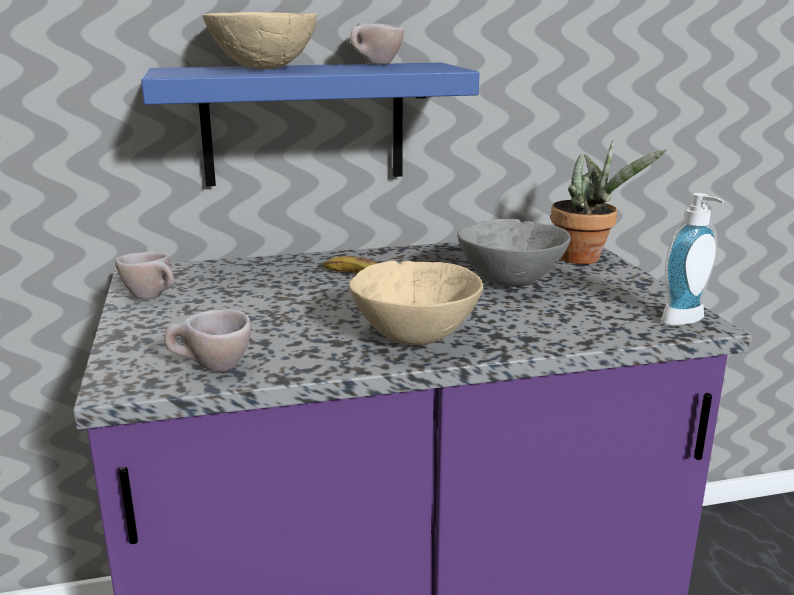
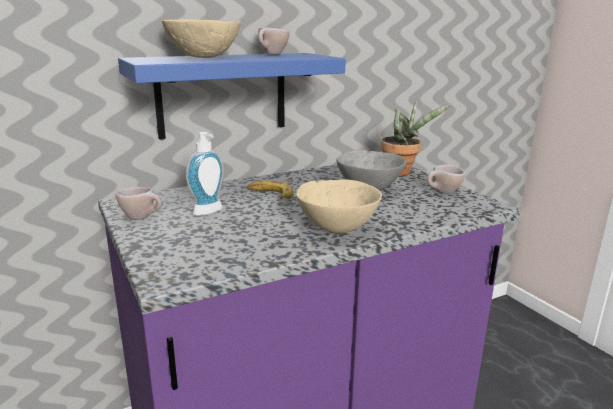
camera: 15 degrees left, 0 degrees up
beige cup [164,309,251,372] -> beige cup moved to [427,165,465,194]
soap dispenser [661,193,724,326] -> soap dispenser moved to [186,132,224,216]

